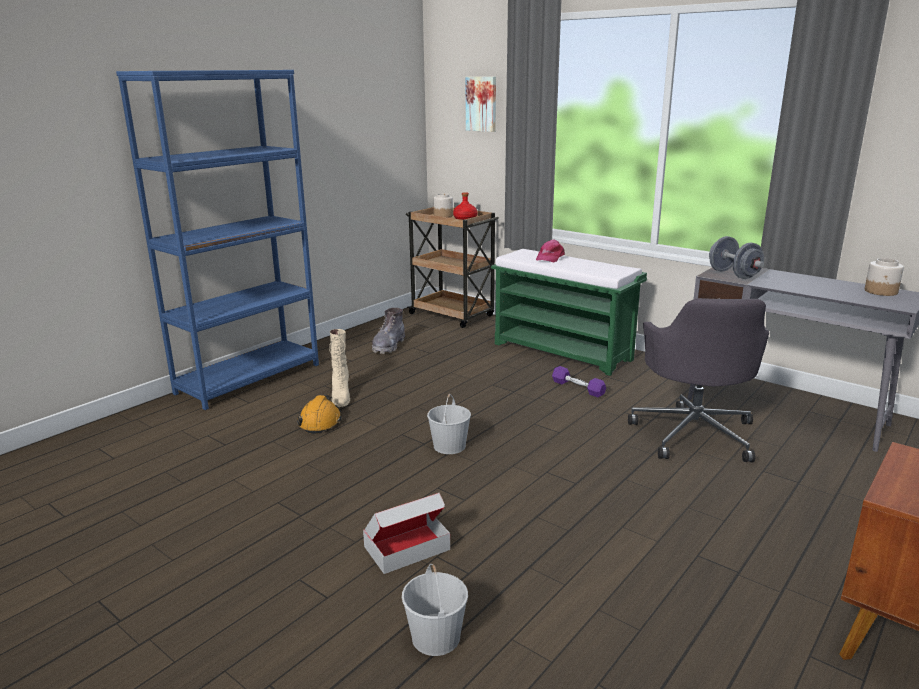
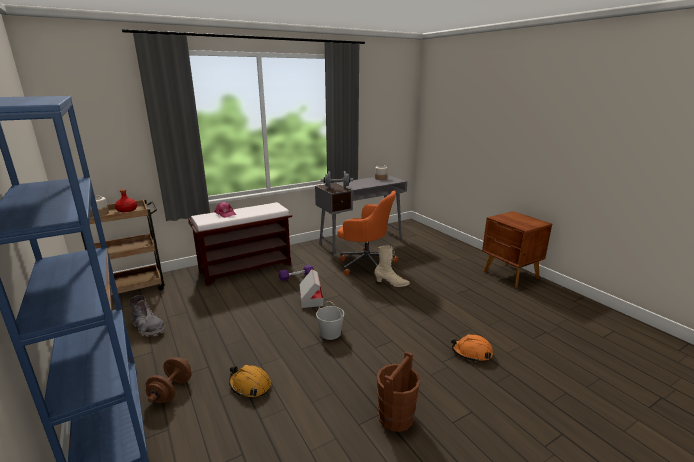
camera: 70 degrees left, 0 degrees up
beige boot [329,329,350,407] -> beige boot moved to [374,246,410,287]
cardboard box [363,493,450,574] -> cardboard box moved to [299,270,324,308]
white bucket [402,564,468,656] -> none
picture [466,77,496,132] -> none
green bench [491,249,647,376] -> brown bench [188,202,292,285]
grey office chair [628,298,769,462] -> orange office chair [337,191,399,275]
none -> brown dumbbell [146,357,191,403]
none -> brown bucket [377,351,420,432]
none -> orange hard hat [451,334,493,362]

